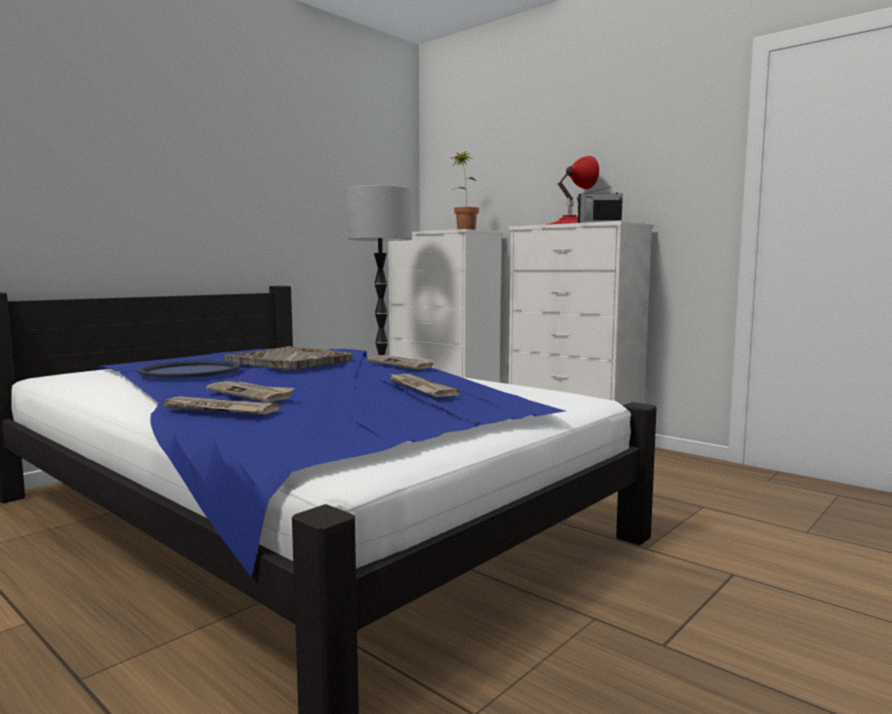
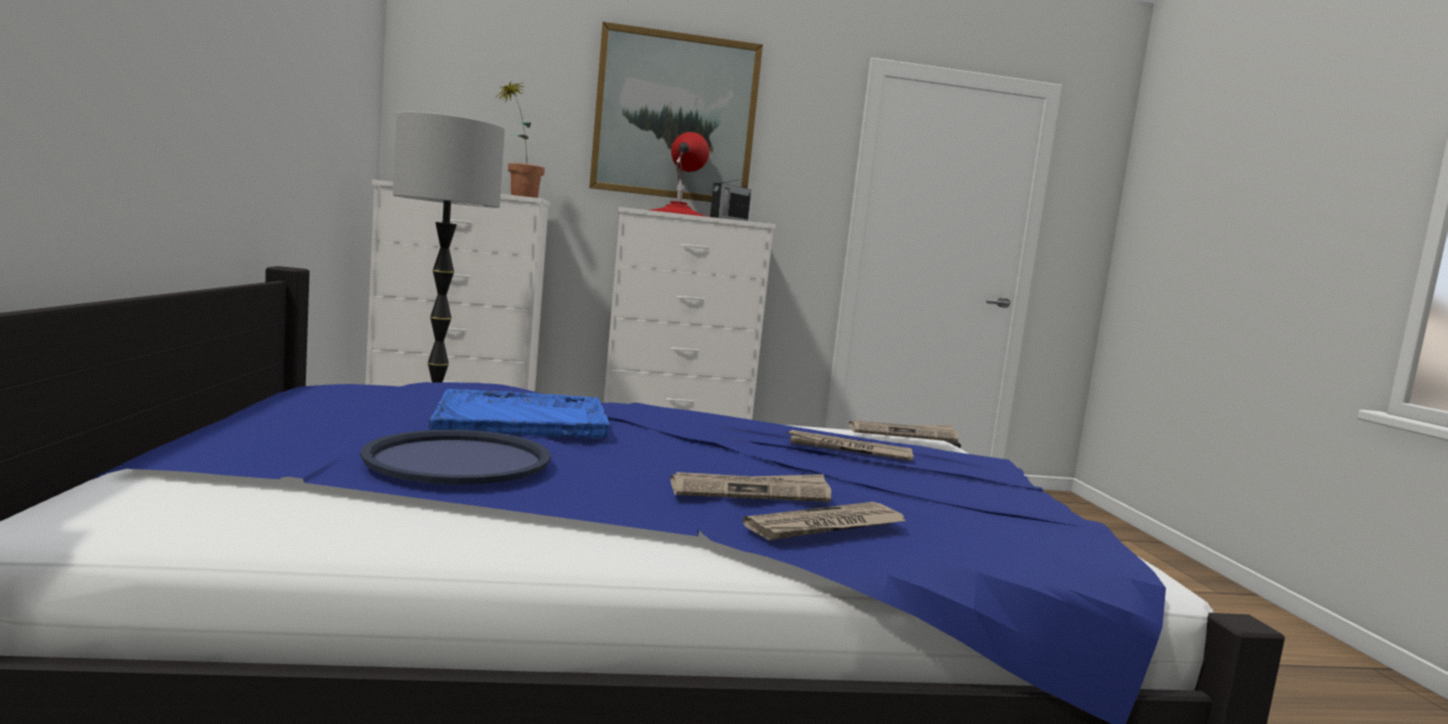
camera: 50 degrees left, 0 degrees up
grey tray [225,346,352,370] -> blue tray [429,389,610,438]
newspaper [368,355,436,370] -> newspaper moved to [849,420,958,442]
none -> picture [589,22,763,202]

